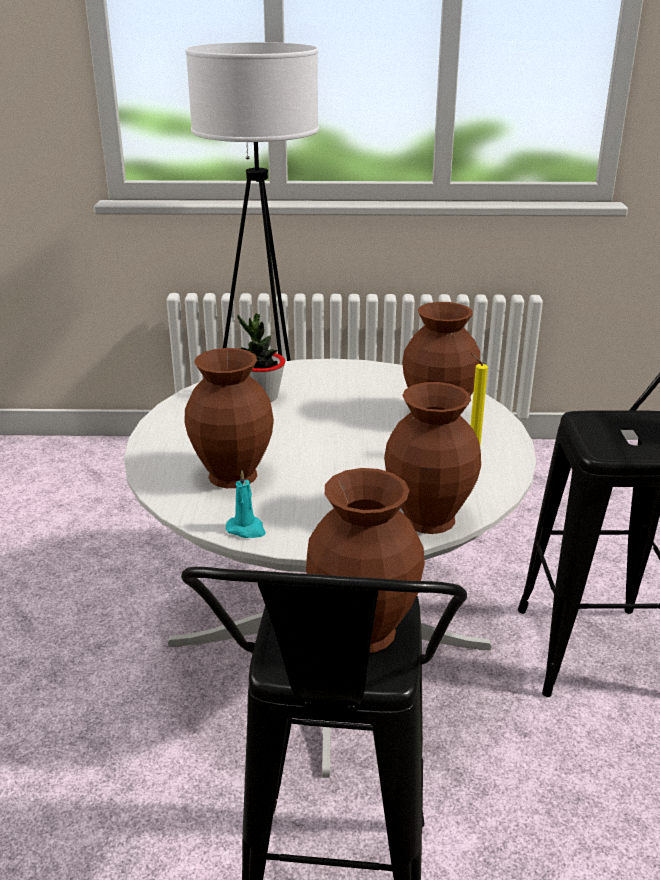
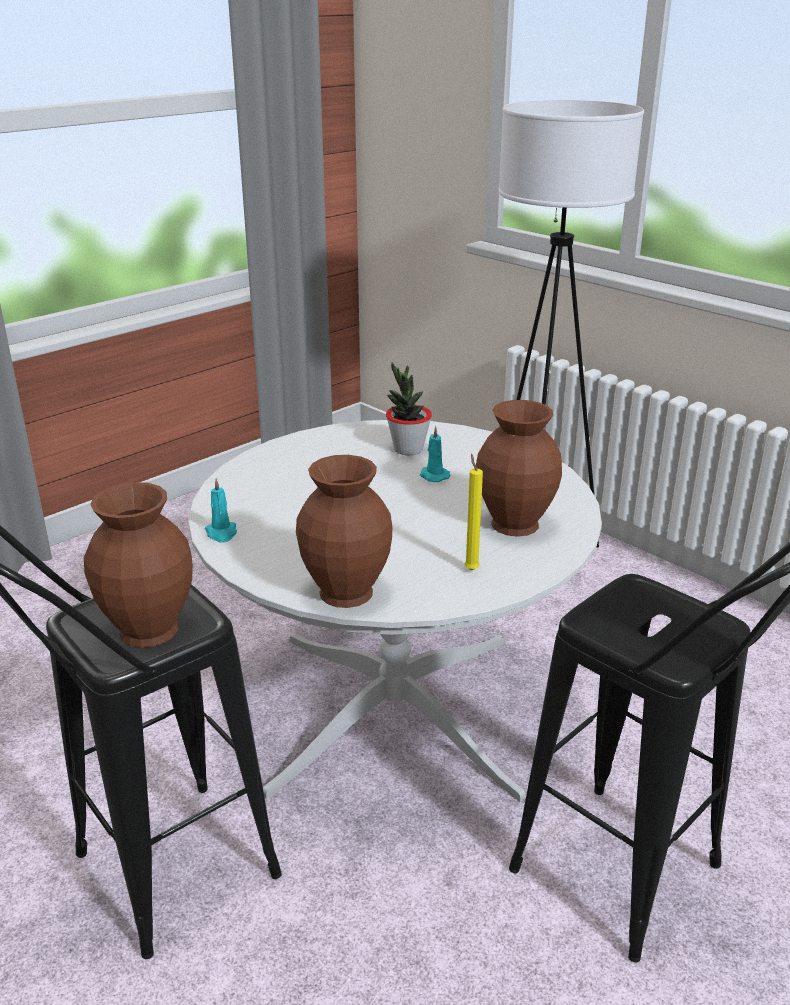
camera: 45 degrees right, 0 degrees up
brown vase [184,348,274,488] -> none
none -> turquoise candle [420,426,450,482]

